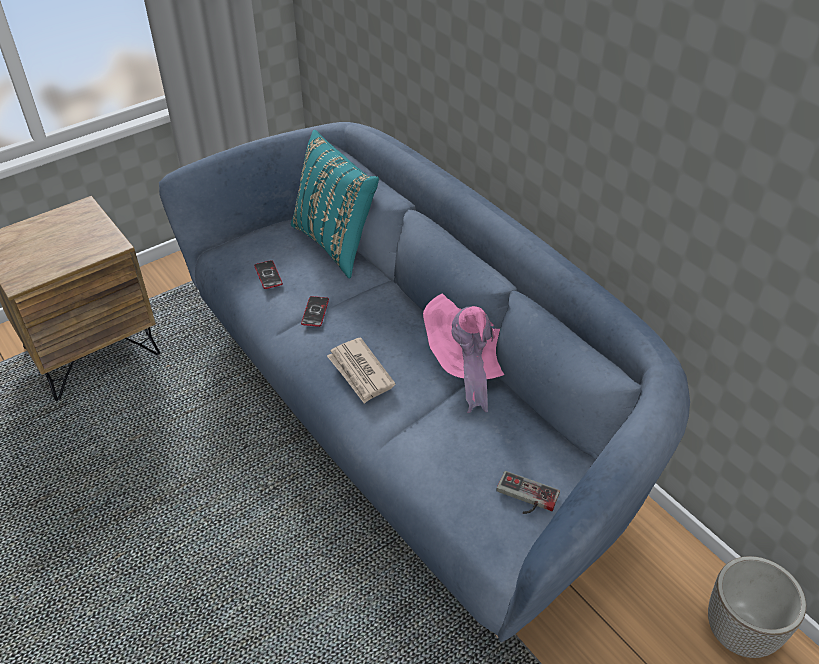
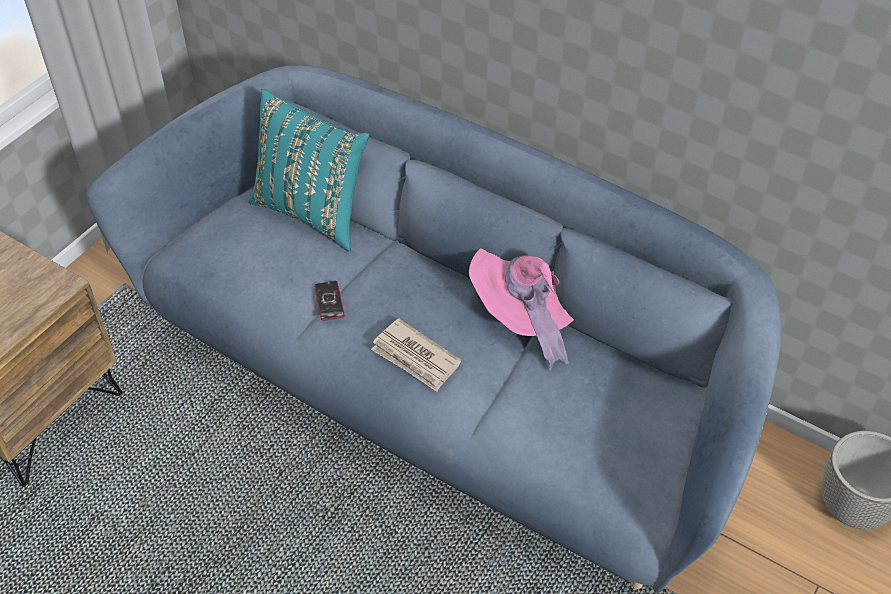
camera: 20 degrees left, 5 degrees up
phone [254,260,283,289] -> none
game controller [497,471,560,514] -> none

